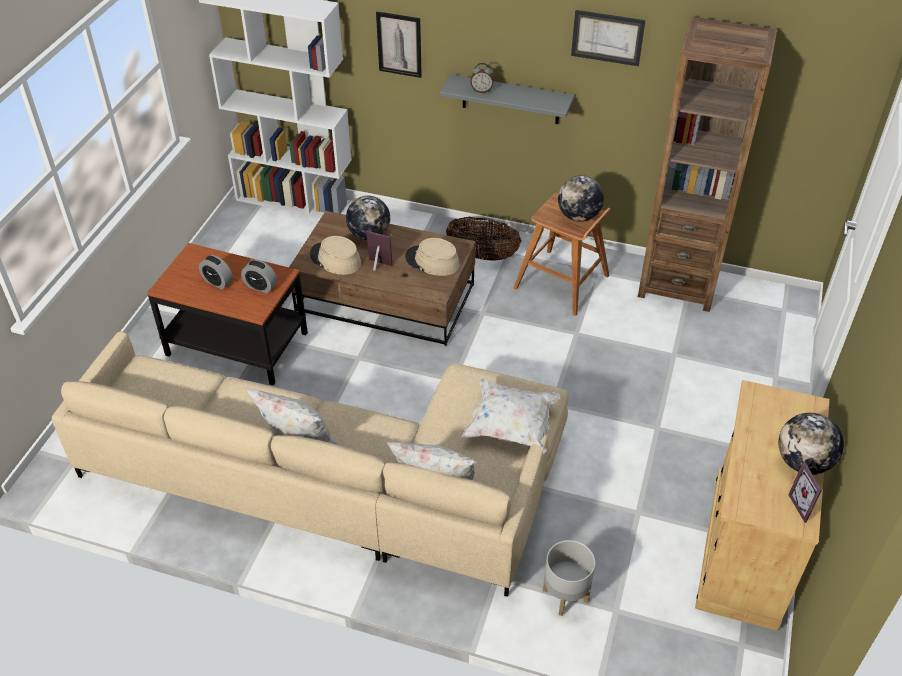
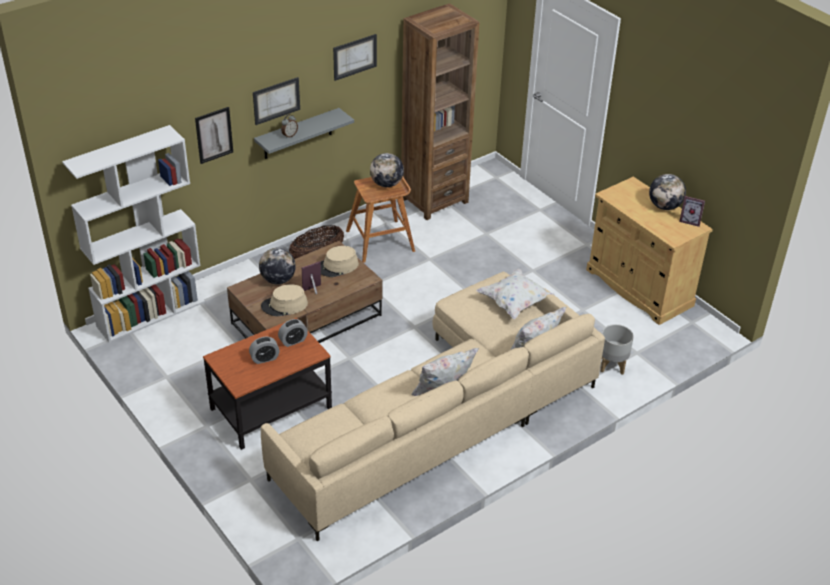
camera: 55 degrees left, 5 degrees down
none -> picture [253,77,300,125]

